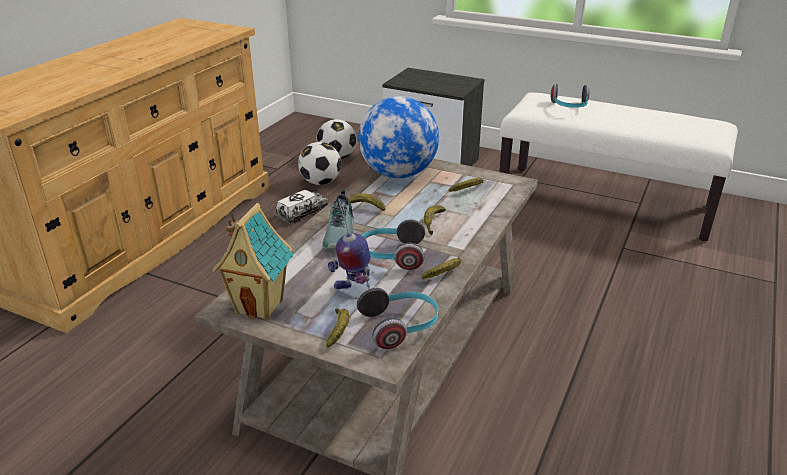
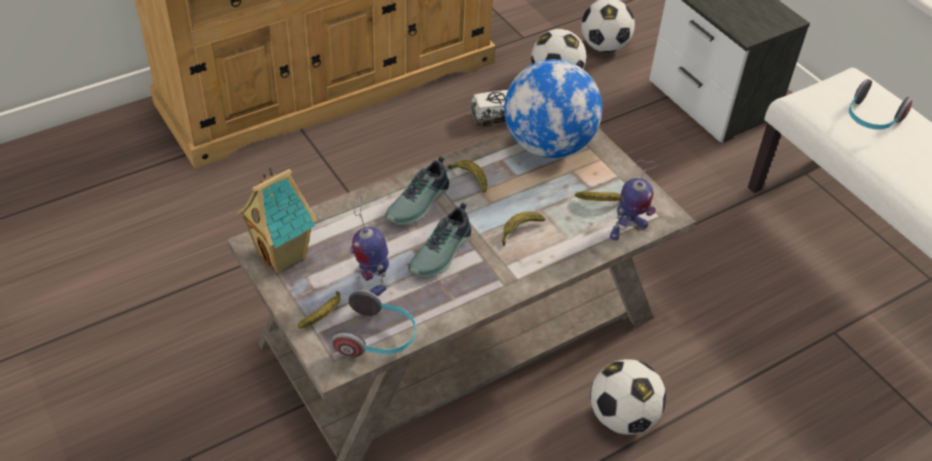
camera: 30 degrees right, 15 degrees up
headphones [362,219,425,270] -> shoe [408,202,471,277]
banana [421,258,462,279] -> none
none -> football [590,359,666,435]
none -> toy robot [610,160,657,241]

